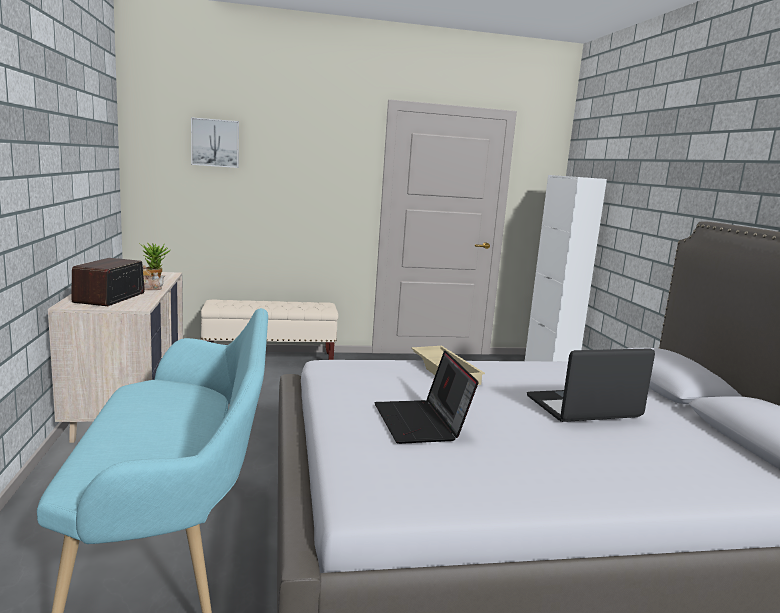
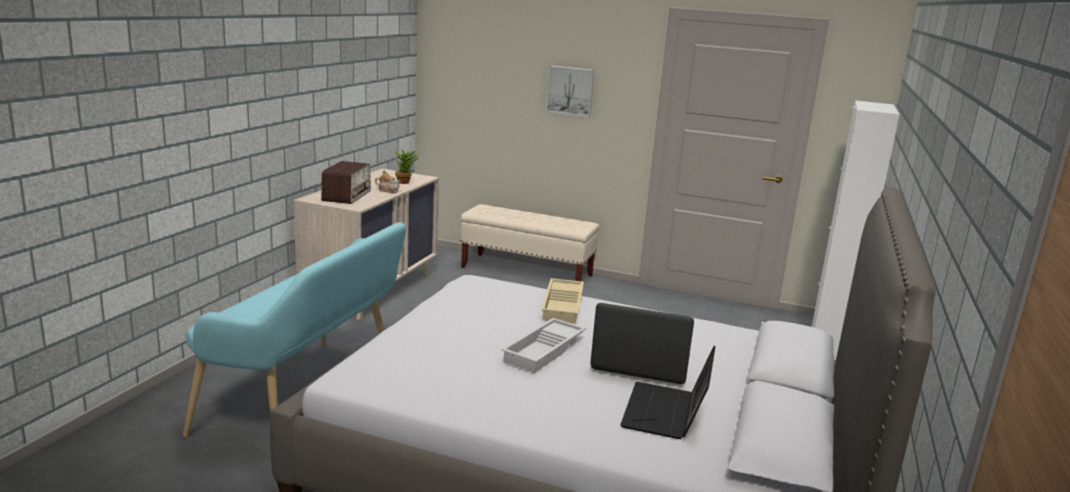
camera: 30 degrees right, 5 degrees up
radio [71,258,145,306] -> radio turned 150 degrees clockwise [321,161,371,204]
picture [191,117,239,168] -> picture moved to [546,66,594,117]
laptop [374,350,479,444] -> laptop moved to [620,345,716,439]
none -> white tray [501,318,586,373]

